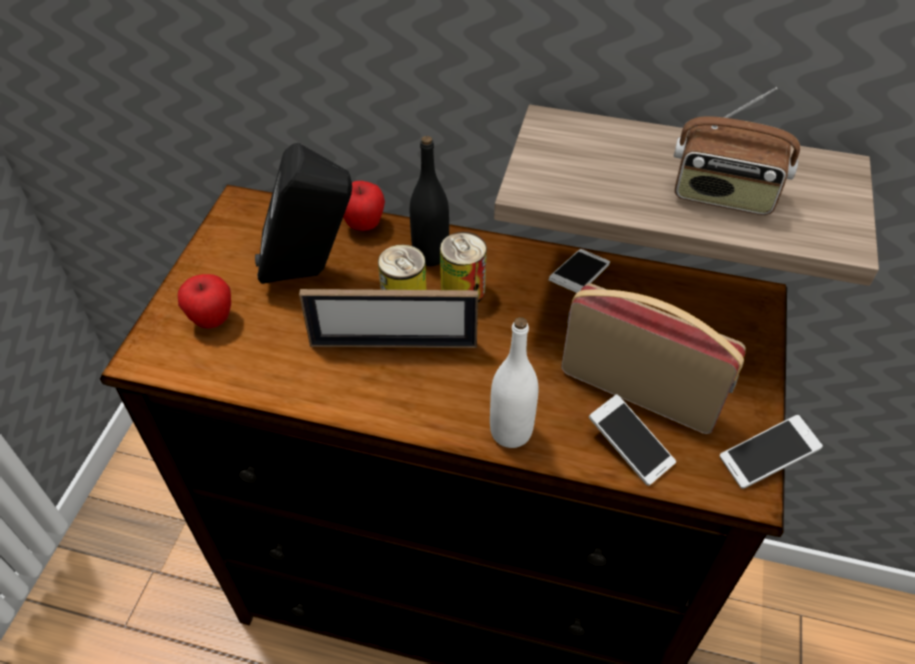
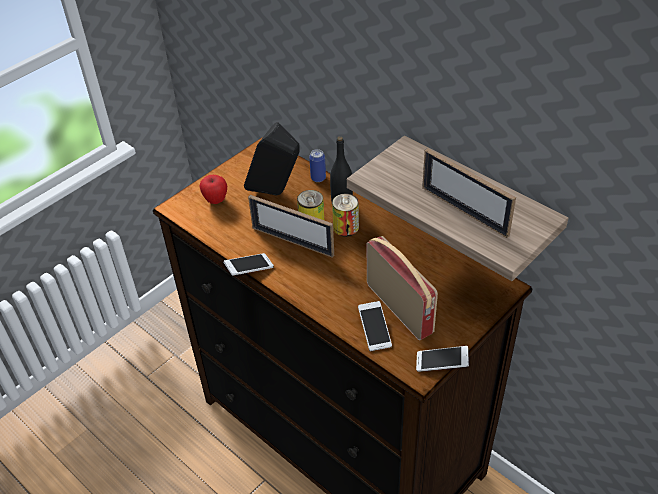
camera: 30 degrees right, 5 degrees down
apple [343,181,385,231] -> can [309,149,326,182]
white bottle [490,317,538,448] -> none
phone [549,249,610,293] -> phone moved to [224,253,274,275]
radio [674,87,800,215] -> picture frame [422,148,516,238]

